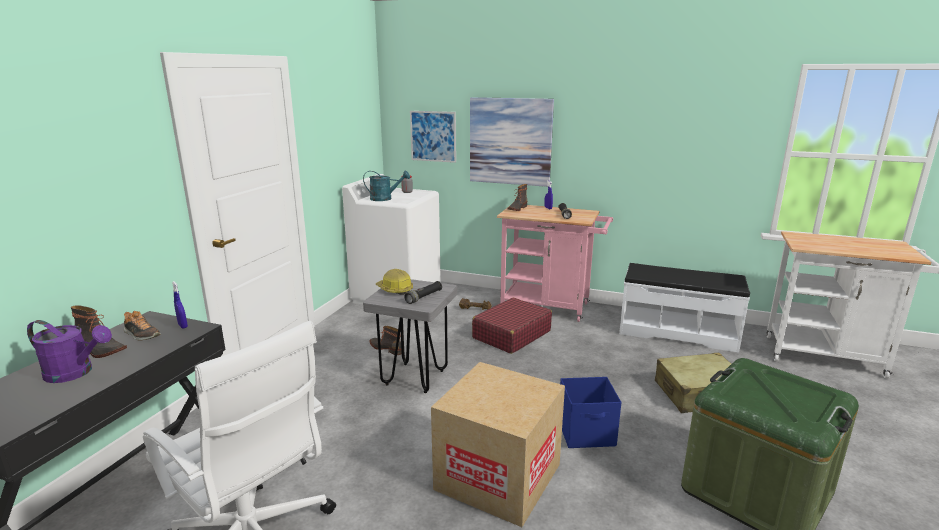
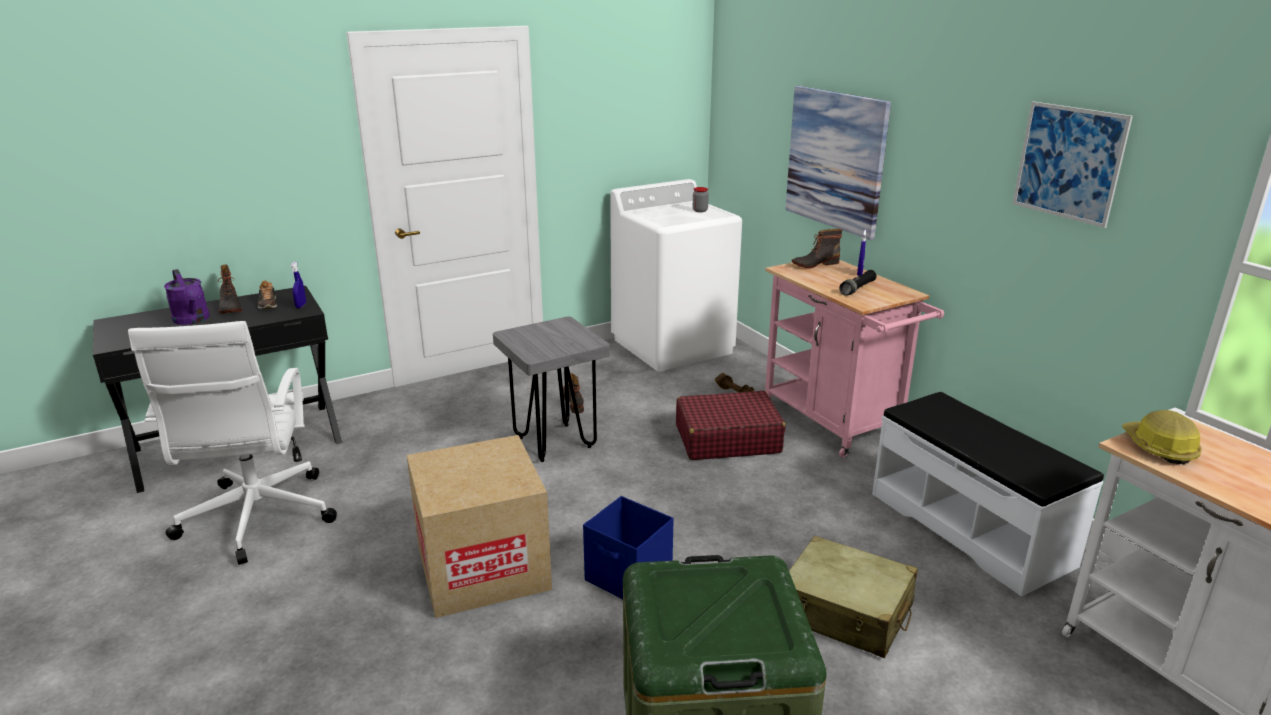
camera: 40 degrees right, 5 degrees up
turquoise watering can [363,171,410,201] -> none
hard hat [376,269,413,295] -> hard hat moved to [1122,410,1202,465]
black flashlight [404,281,442,304] -> none
picture [410,111,456,163] -> picture moved to [1013,101,1133,228]

